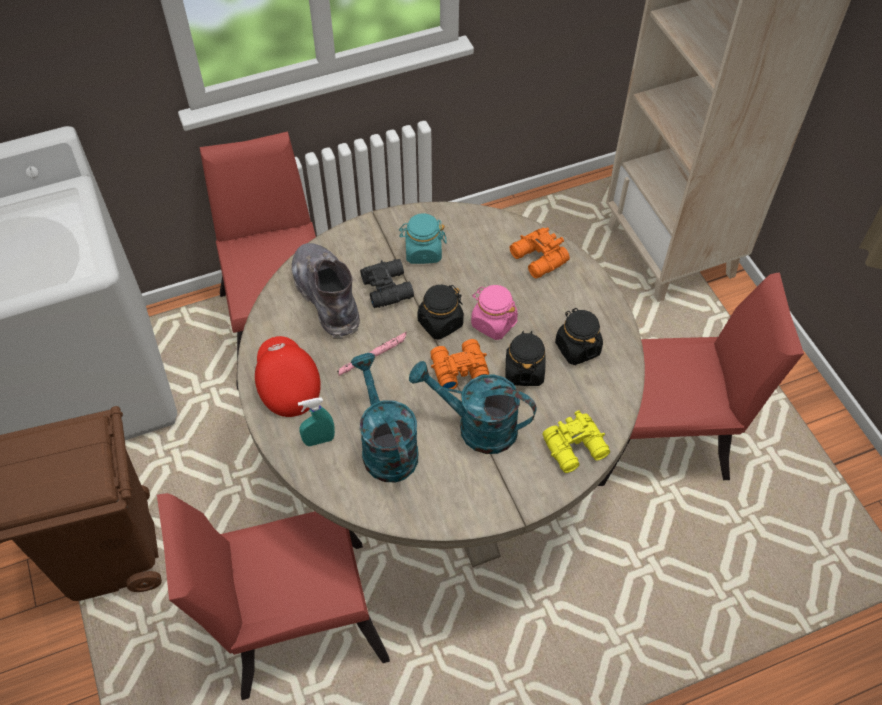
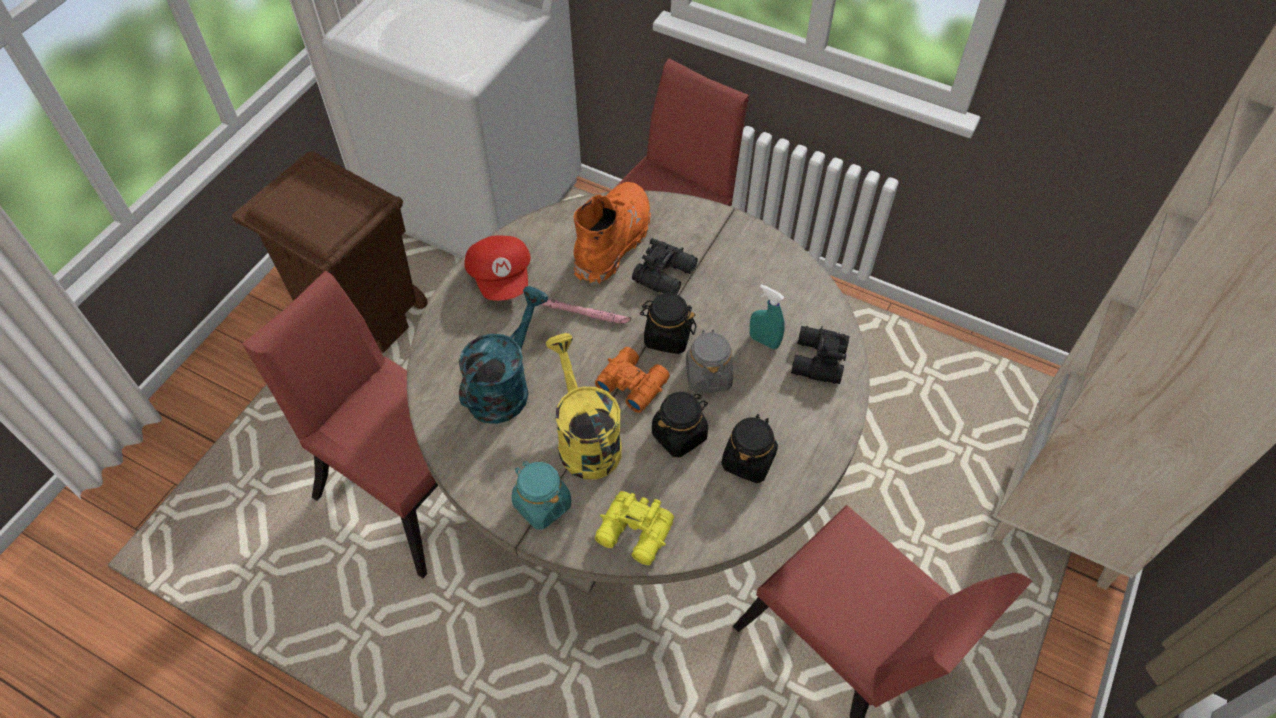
camera: 50 degrees right, 0 degrees up
red cap [255,336,321,417] -> red cap turned 135 degrees clockwise [465,235,531,301]
grey boot [292,243,360,339] -> orange boot [573,182,651,285]
turquoise spray bottle [298,398,335,446] -> turquoise spray bottle moved to [750,284,785,349]
turquoise jar [399,213,447,264] -> turquoise jar moved to [511,461,571,530]
turquoise watering can [409,361,536,454] -> yellow watering can [546,333,622,479]
pink jar [471,285,518,340] -> grey jar [686,329,733,393]
orange binoculars [510,227,570,279] -> black binoculars [791,326,850,384]

